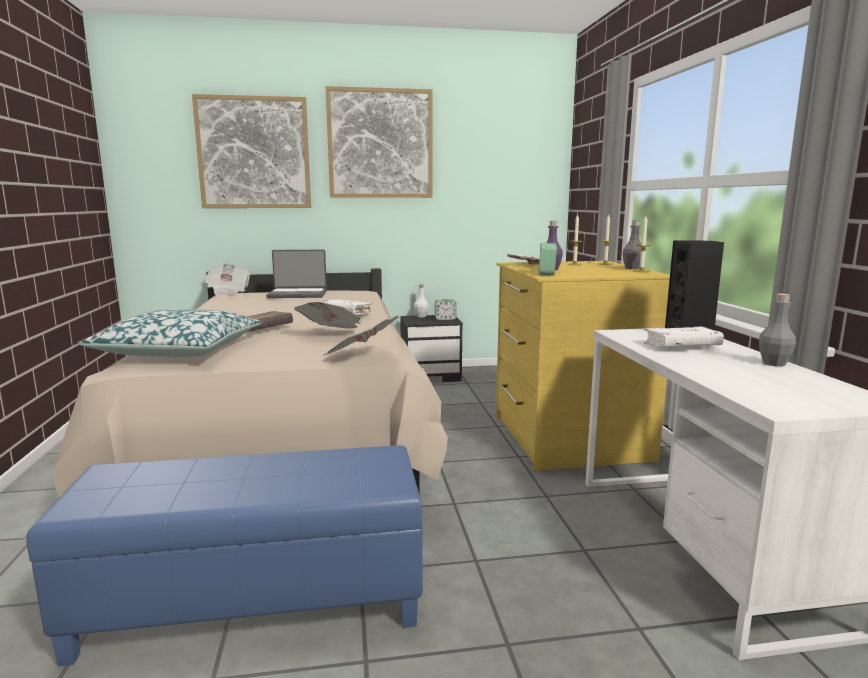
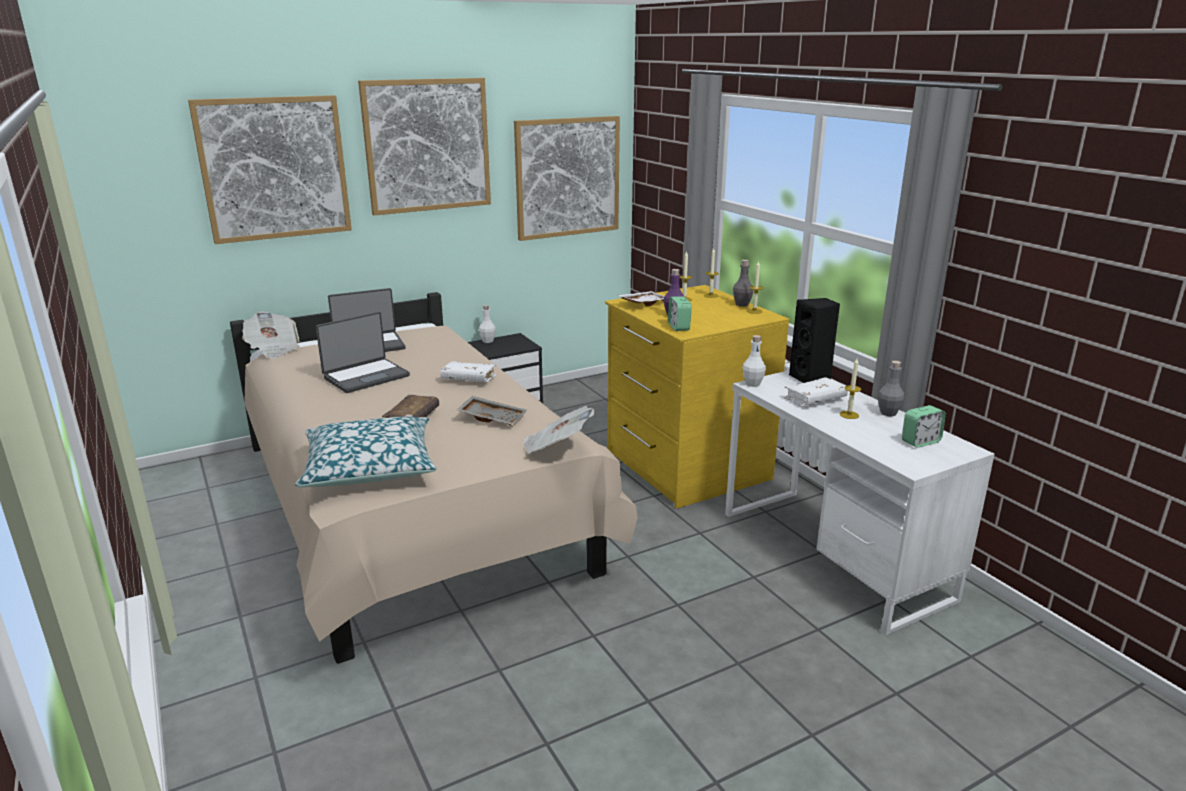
camera: 20 degrees left, 10 degrees up
blue ottoman [26,445,423,666] -> none
newspaper [294,302,361,328] -> grey tray [457,396,527,426]
alarm clock [435,299,457,320] -> alarm clock moved to [902,405,946,448]
none -> laptop [316,312,410,393]
none -> picture [514,116,620,241]
none -> white bottle [742,335,766,387]
none -> candle [840,359,861,419]

